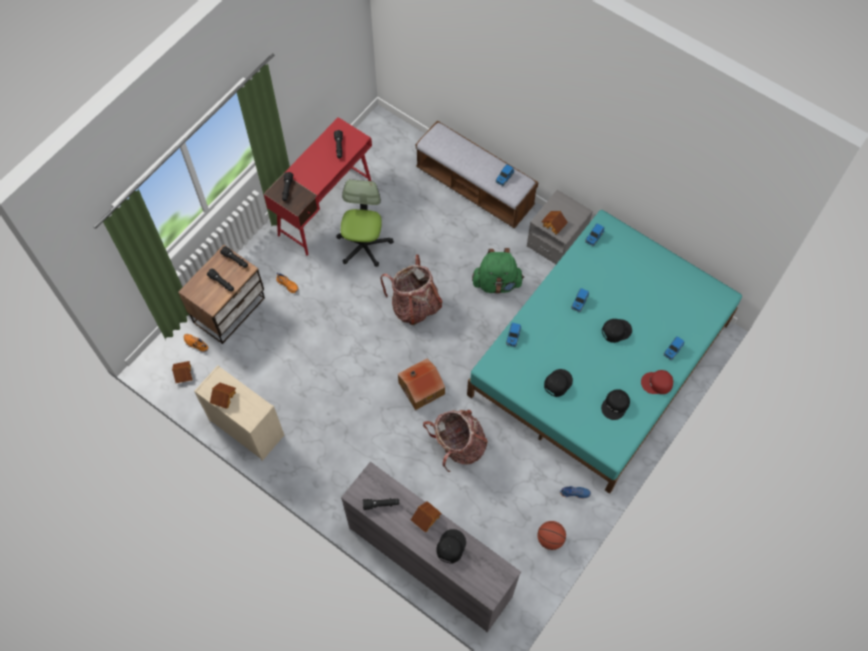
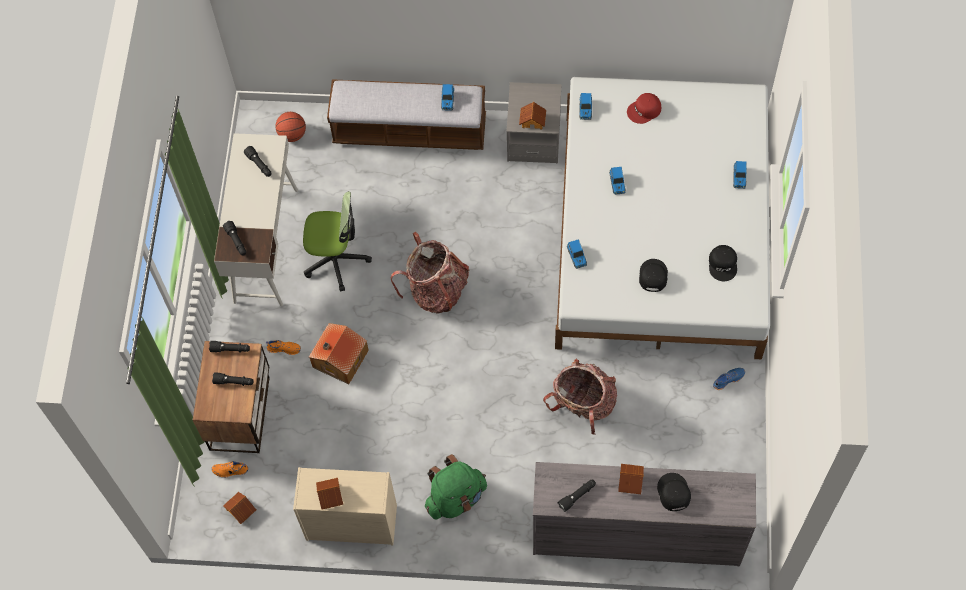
camera: 30 degrees left, 0 degrees up
red desk [264,117,372,256] -> white desk [214,133,298,306]
office chair [336,179,394,267] -> office chair turned 120 degrees clockwise [303,191,372,292]
toy house [398,358,445,410] -> toy house moved to [309,323,369,384]
turquoise bed [467,210,742,494] -> white bed [555,77,770,359]
green backpack [472,248,524,293] -> green backpack moved to [425,454,487,519]
basketball [538,521,566,550] -> basketball moved to [275,112,306,142]
black cap [602,319,632,343] -> none
red cap [641,370,673,394] -> red cap moved to [627,93,661,124]

